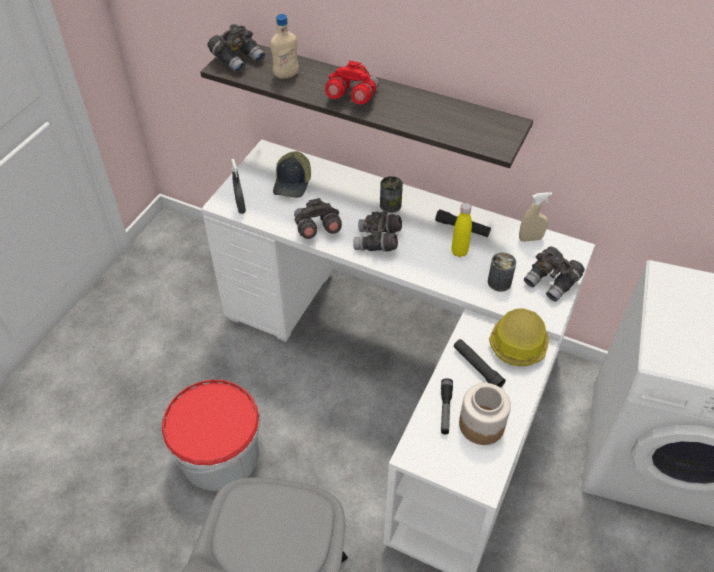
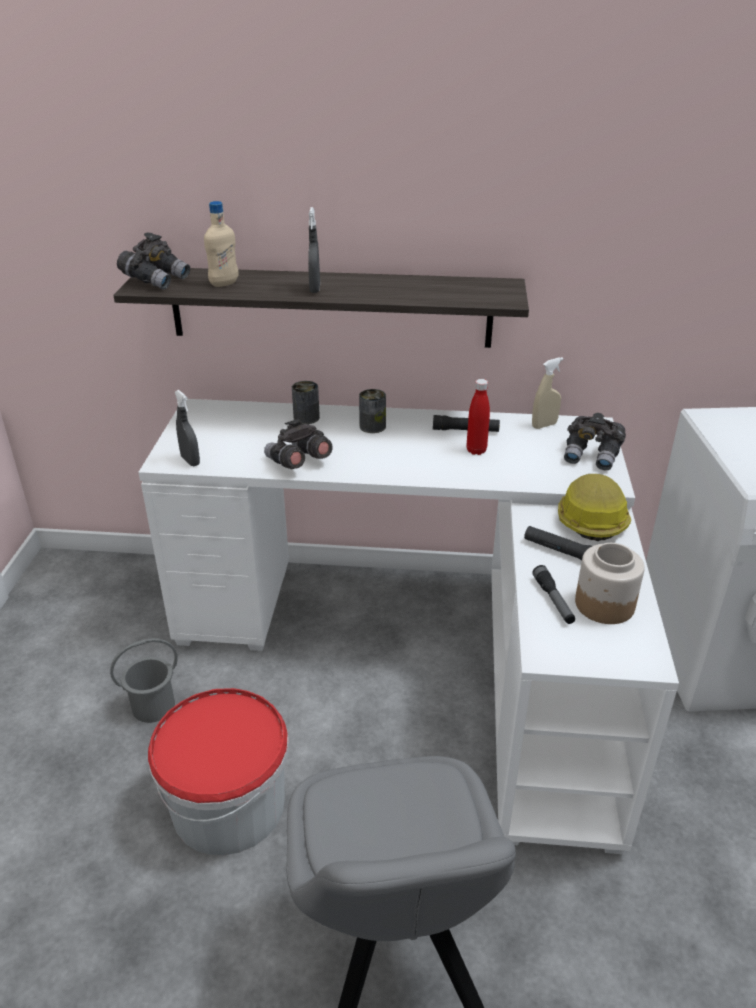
camera: 20 degrees left, 15 degrees down
cap [273,151,311,198] -> none
red binoculars [325,60,379,104] -> grey spray bottle [308,207,320,293]
grey binoculars [353,211,402,252] -> none
yellow bottle [451,203,472,257] -> red bottle [467,379,490,455]
can [488,252,516,292] -> can moved to [292,381,320,424]
none -> grey bucket [110,638,178,723]

